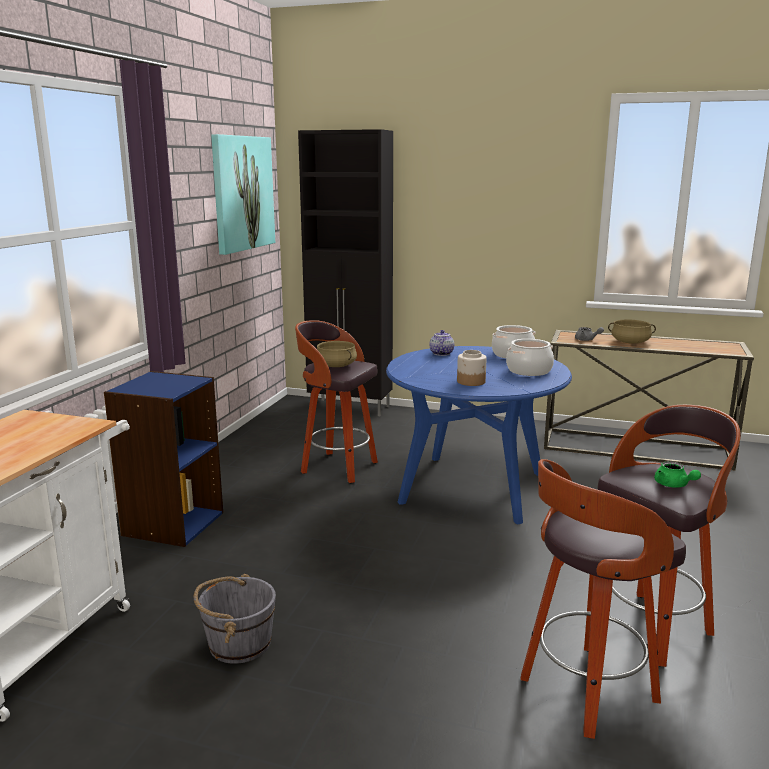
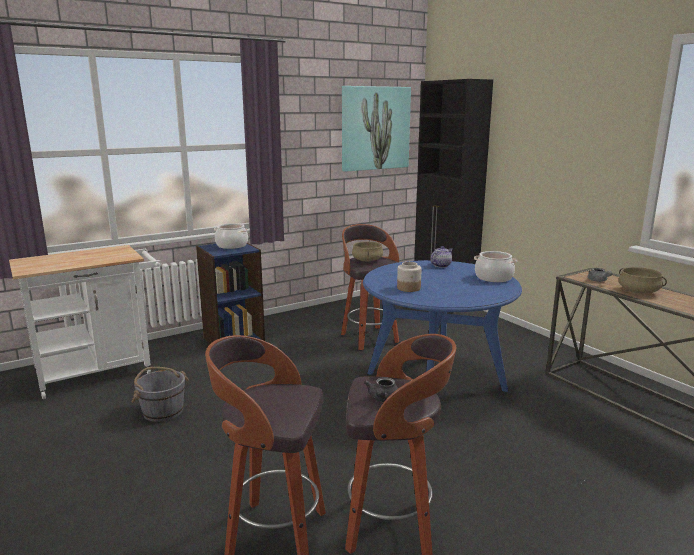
camera: 40 degrees right, 0 degrees up
cooking pot [506,339,554,376] -> cooking pot moved to [214,223,248,249]
green teapot [654,461,701,488] -> grey teapot [364,377,399,402]

